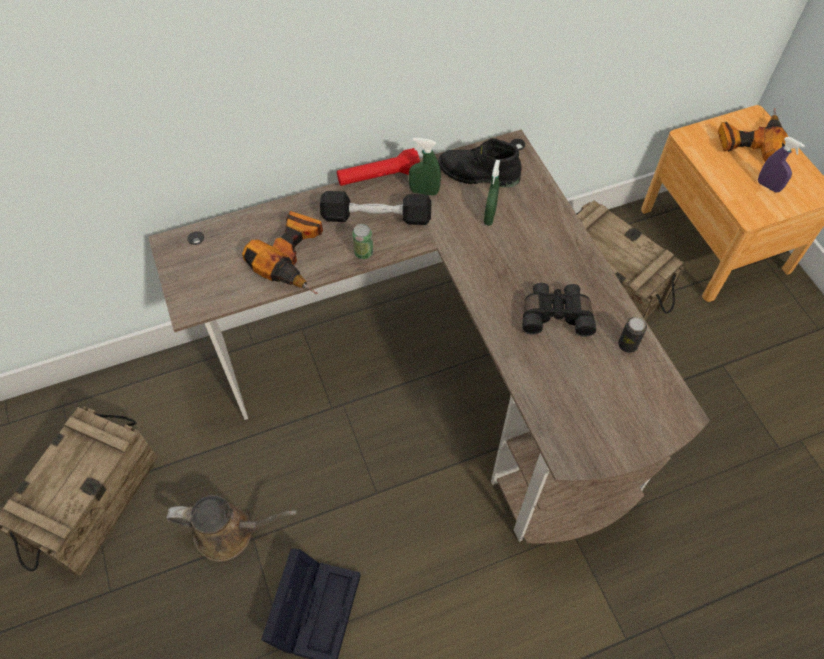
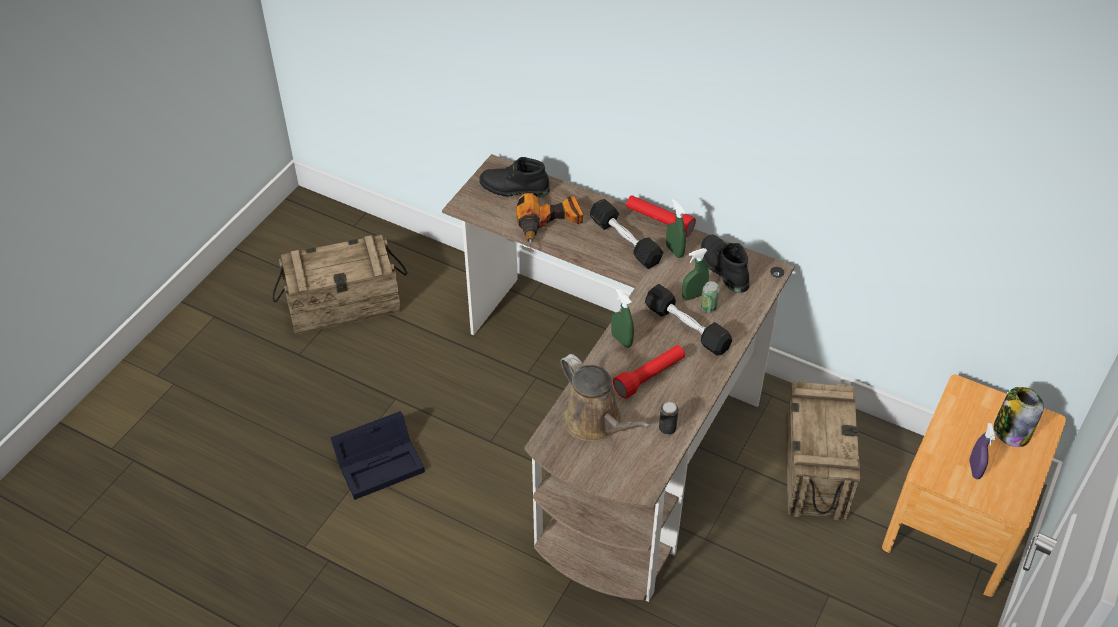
camera: 50 degrees right, 10 degrees down
brown watering can [166,495,297,562] -> brown watering can moved to [561,354,651,442]
can [352,224,373,259] -> can moved to [701,281,720,313]
black binoculars [522,283,596,337] -> red flashlight [613,345,685,399]
power drill [718,108,788,162] -> jar [994,387,1044,447]
none -> black boot [479,157,550,198]
none -> green spray bottle [611,289,634,348]
none -> black dumbbell [645,284,732,356]

